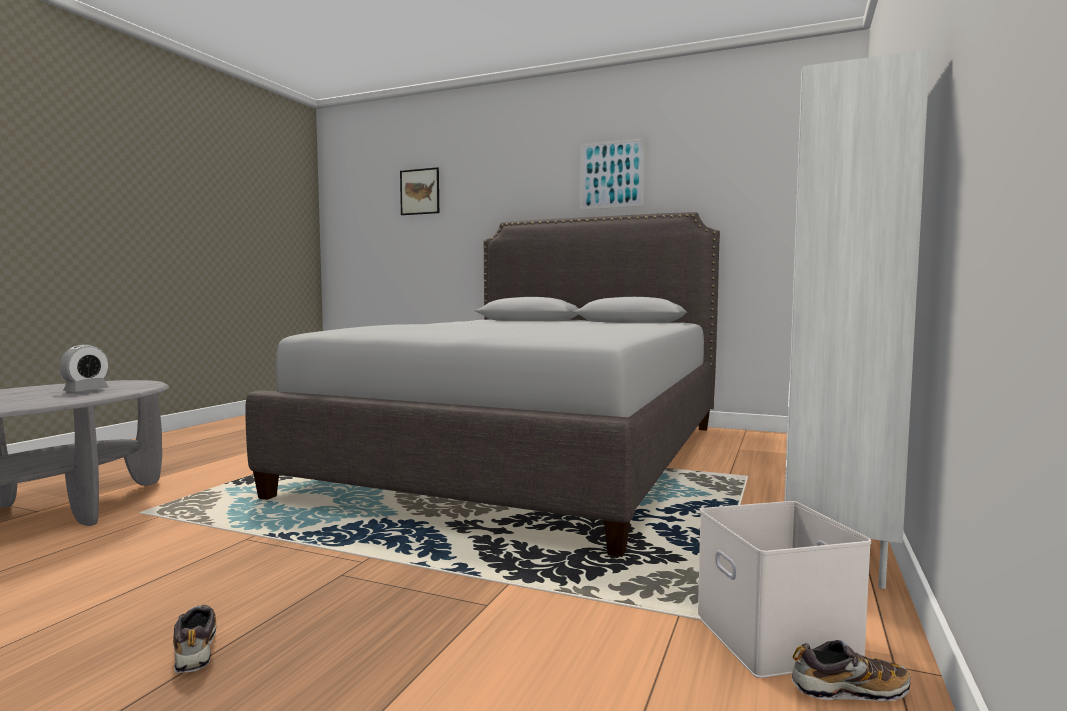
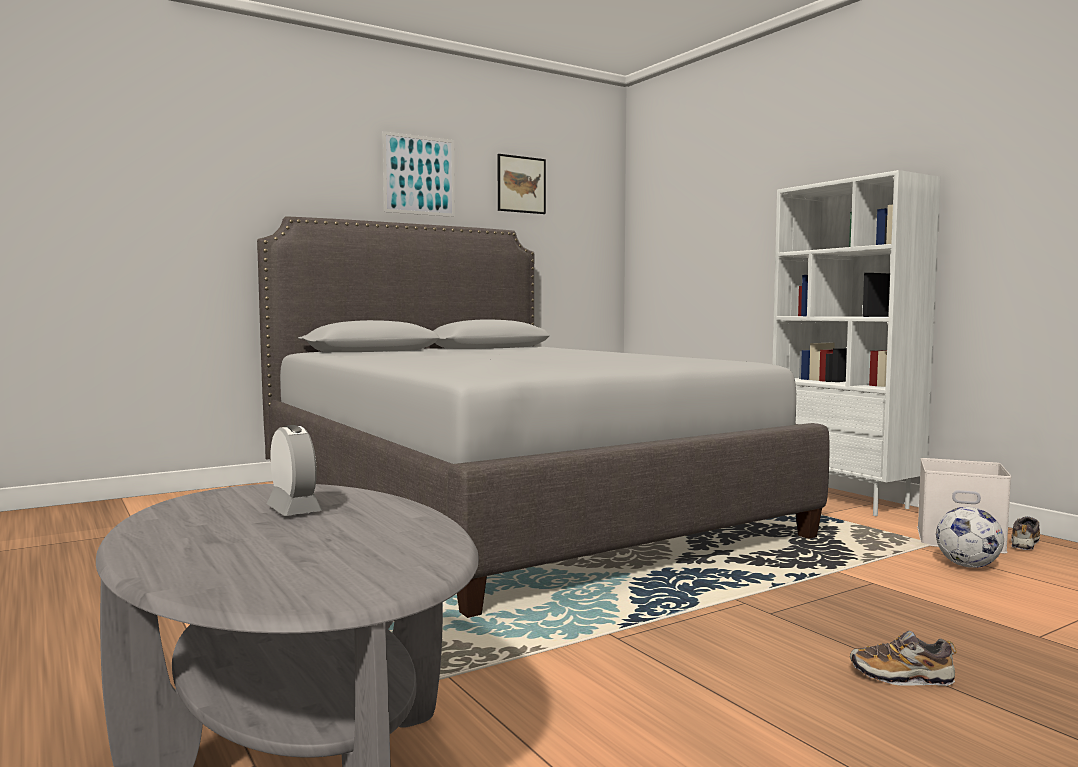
camera: 55 degrees left, 0 degrees up
picture [400,167,439,215] -> picture moved to [498,154,546,214]
none -> football [936,507,1004,568]

